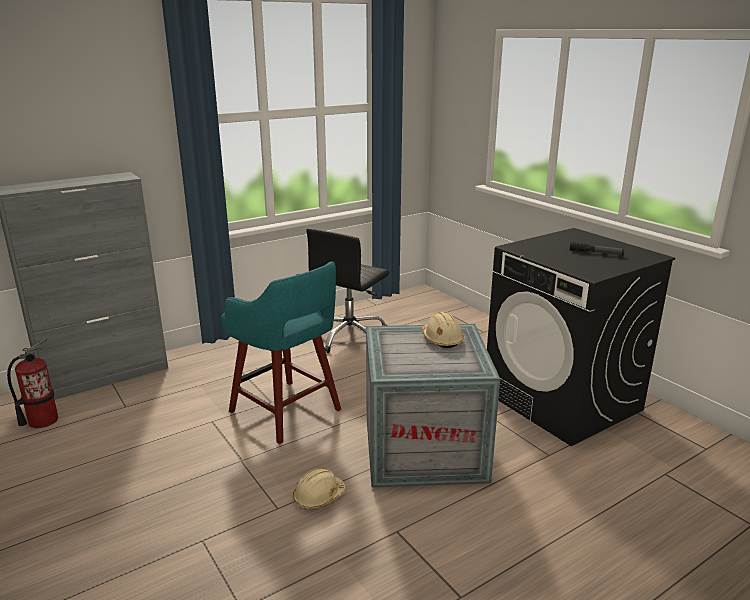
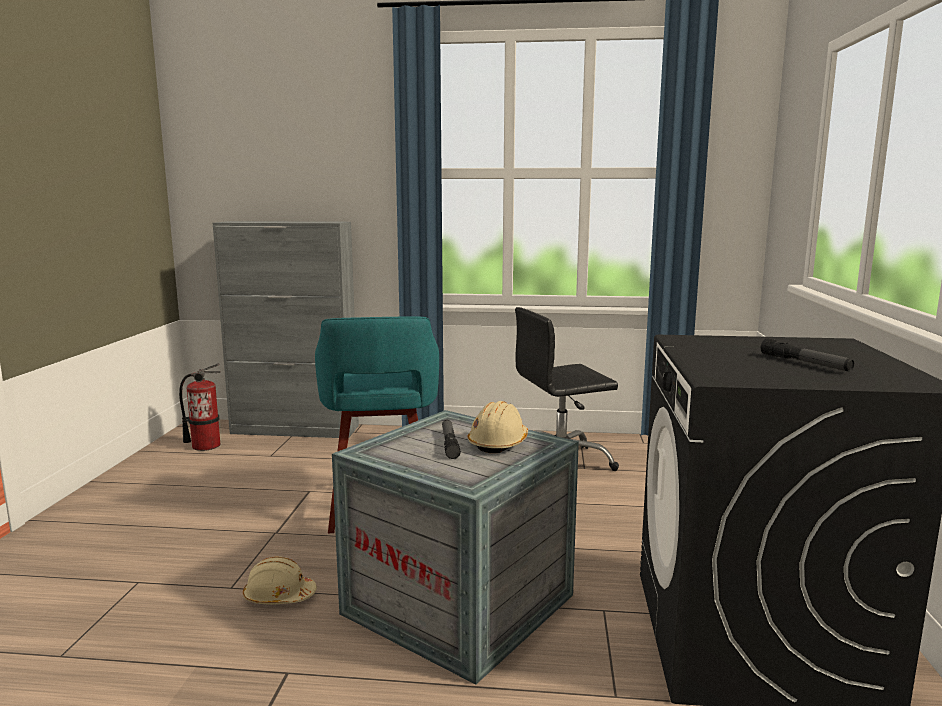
camera: 40 degrees right, 10 degrees down
none -> flashlight [442,420,461,459]

